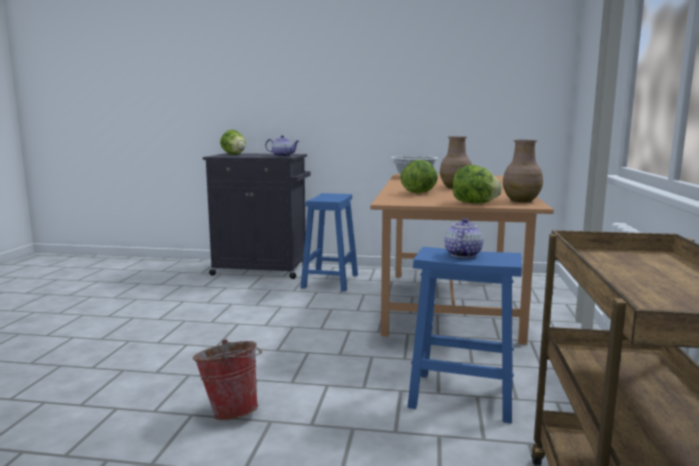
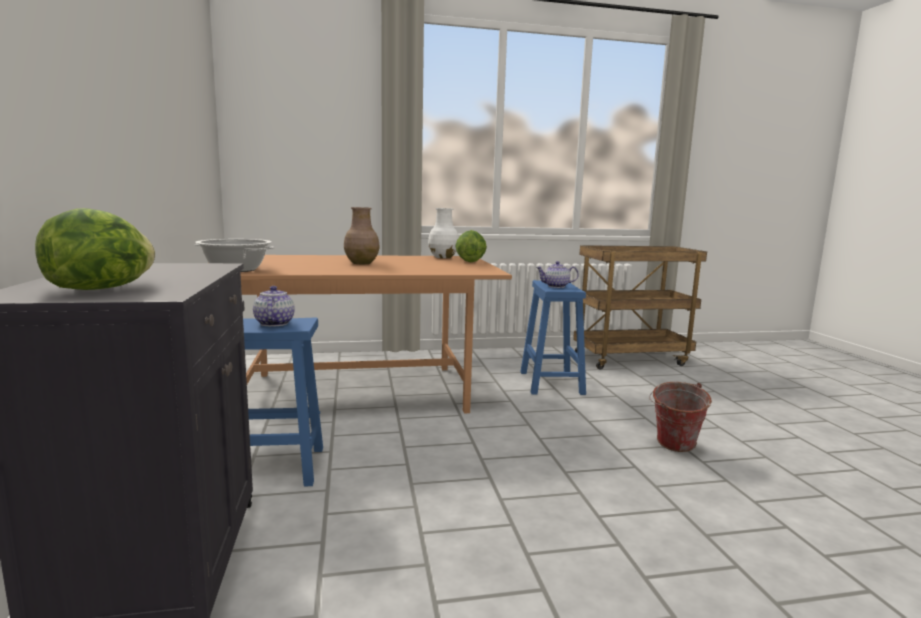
camera: 110 degrees left, 0 degrees up
teapot [265,135,299,157] -> teapot moved to [253,286,295,327]
lettuce [400,159,438,193] -> none
brown vase [503,140,543,202] -> white vase [428,208,459,258]

